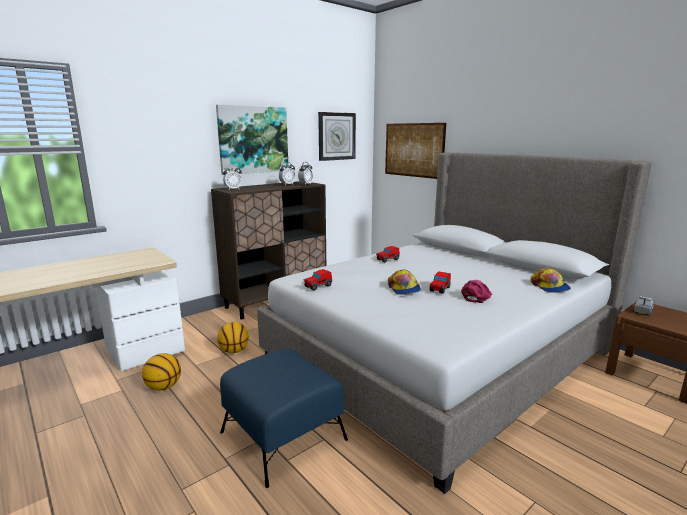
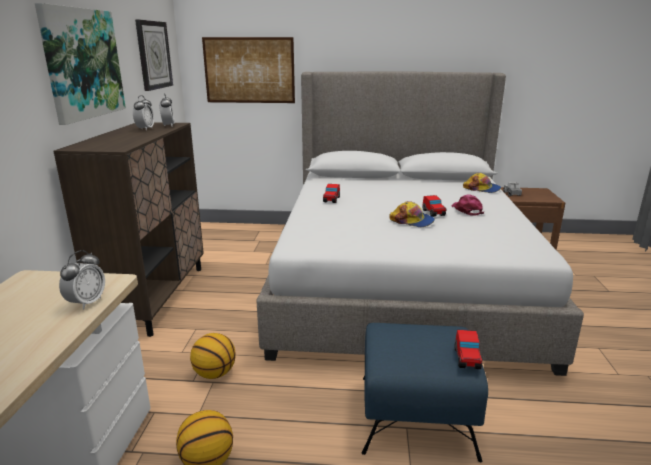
camera: 45 degrees left, 5 degrees up
alarm clock [223,165,242,190] -> alarm clock moved to [59,250,105,310]
toy car [304,269,332,290] -> toy car moved to [455,330,482,369]

